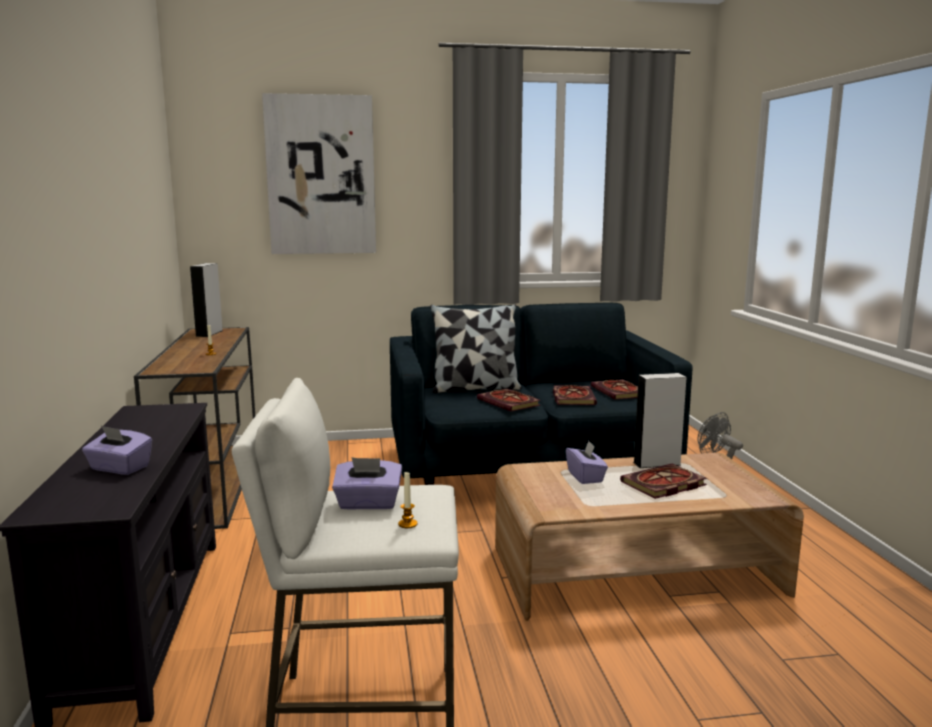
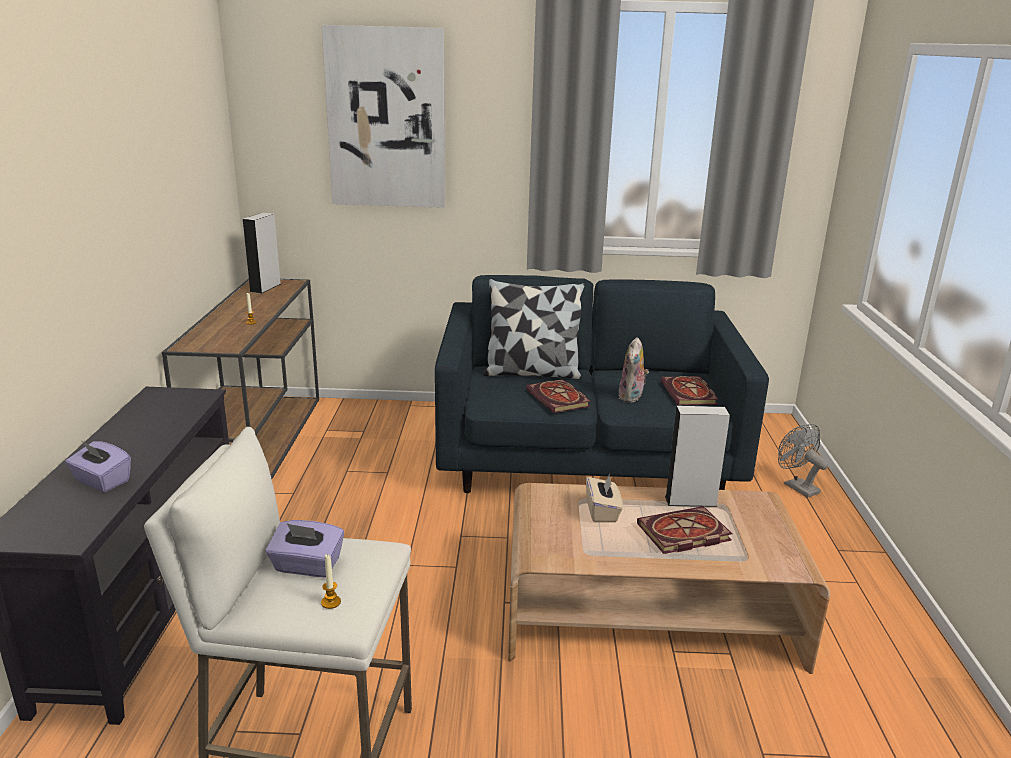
camera: 10 degrees right, 10 degrees up
book [553,385,597,405] -> plush toy [618,337,649,403]
purple tissue box [566,441,608,484] -> beige tissue box [586,474,623,522]

